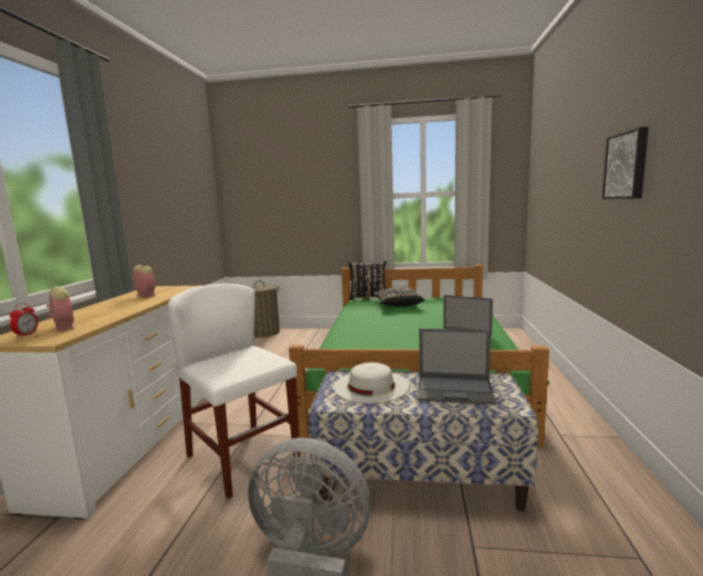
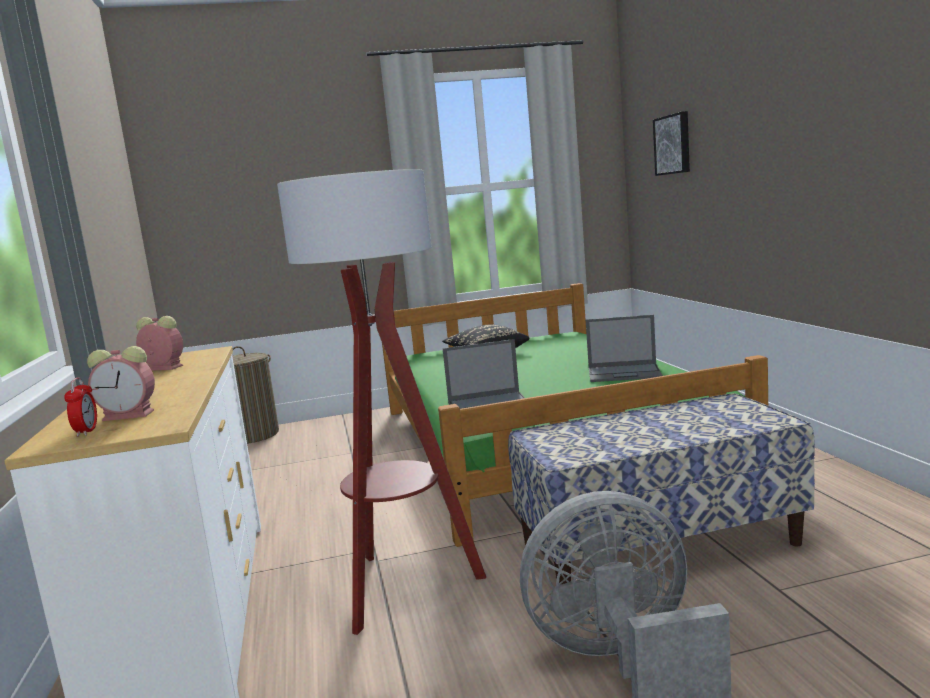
camera: 20 degrees left, 0 degrees up
alarm clock [46,286,74,331] -> alarm clock turned 150 degrees clockwise [87,346,155,421]
white chair [168,284,300,499] -> floor lamp [277,169,486,635]
white hat [334,362,409,403] -> none
black pillow [348,261,386,300] -> none
laptop [417,328,496,405] -> laptop moved to [443,339,525,409]
picture [602,127,649,199] -> picture moved to [653,111,690,176]

